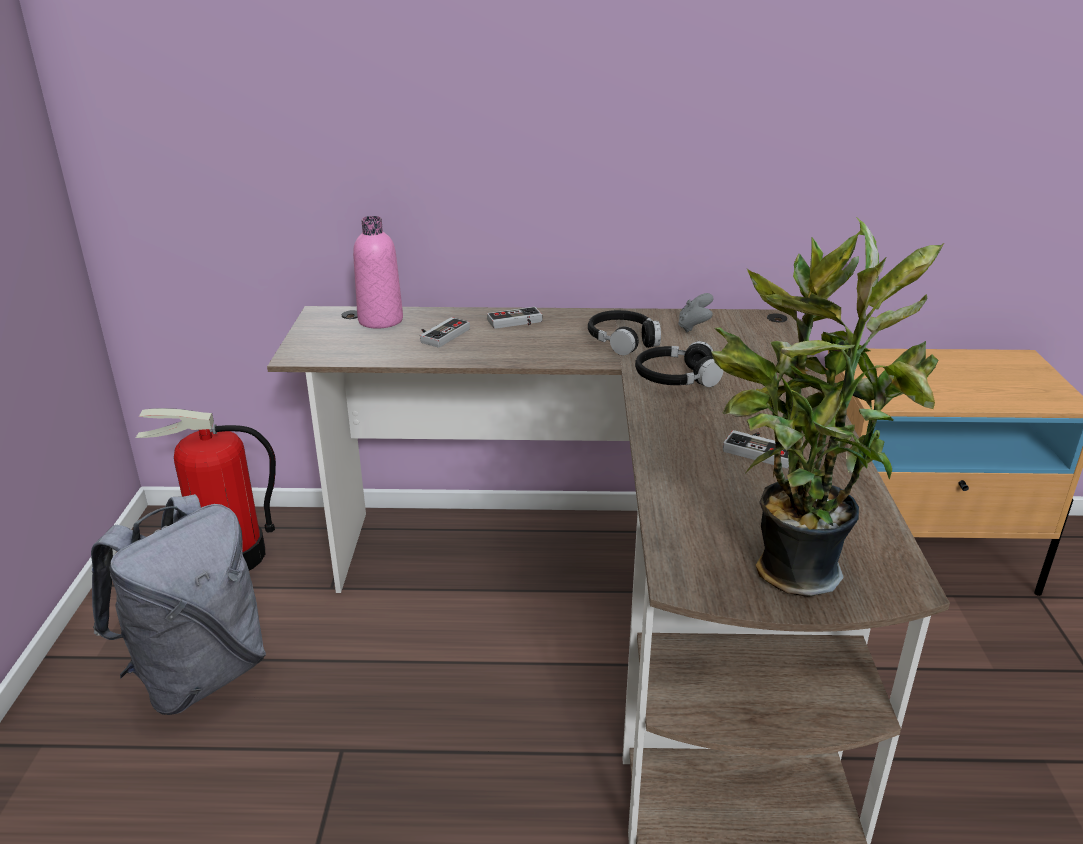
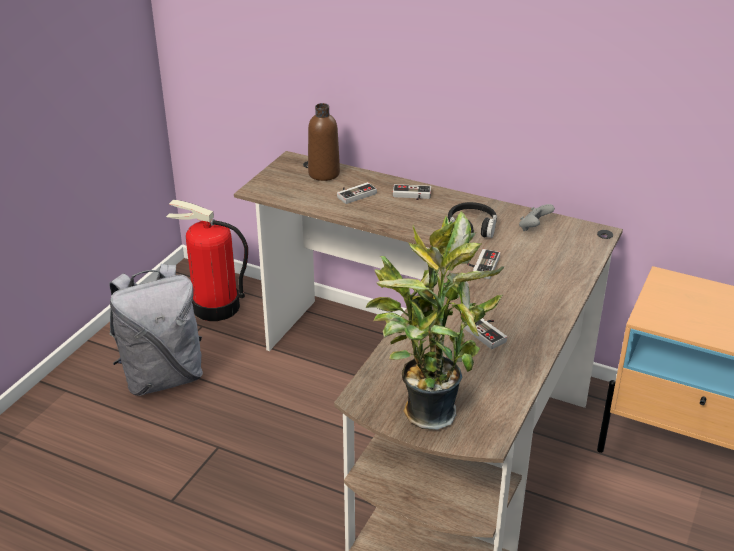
camera: 25 degrees right, 5 degrees up
pink bottle [353,216,403,329] -> brown bottle [308,103,340,181]
black headphones [635,341,724,387] -> game controller [467,249,500,279]

